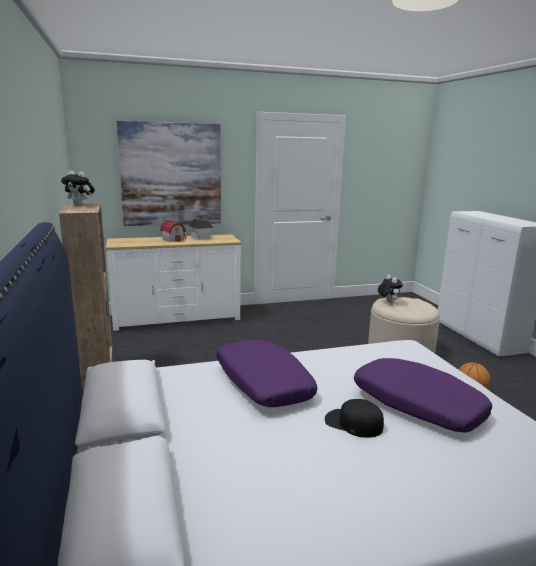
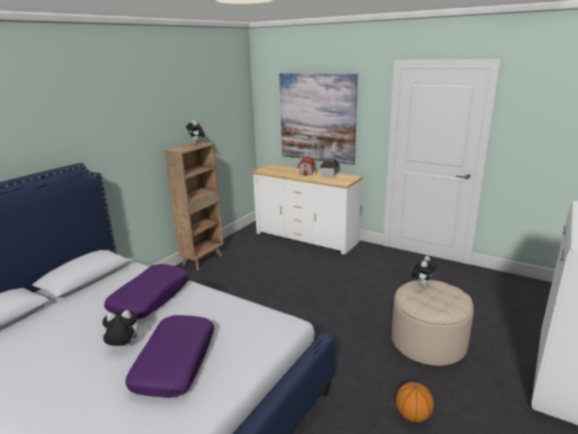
camera: 50 degrees right, 5 degrees up
black cap [325,399,384,438] -> plush toy [100,310,139,346]

